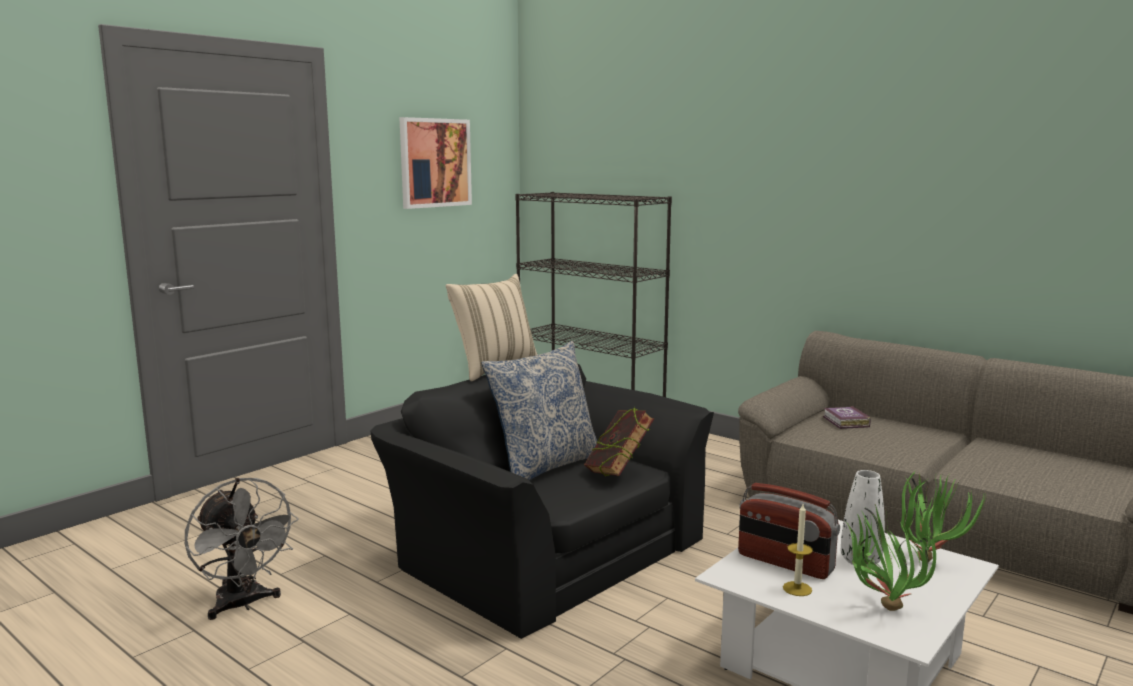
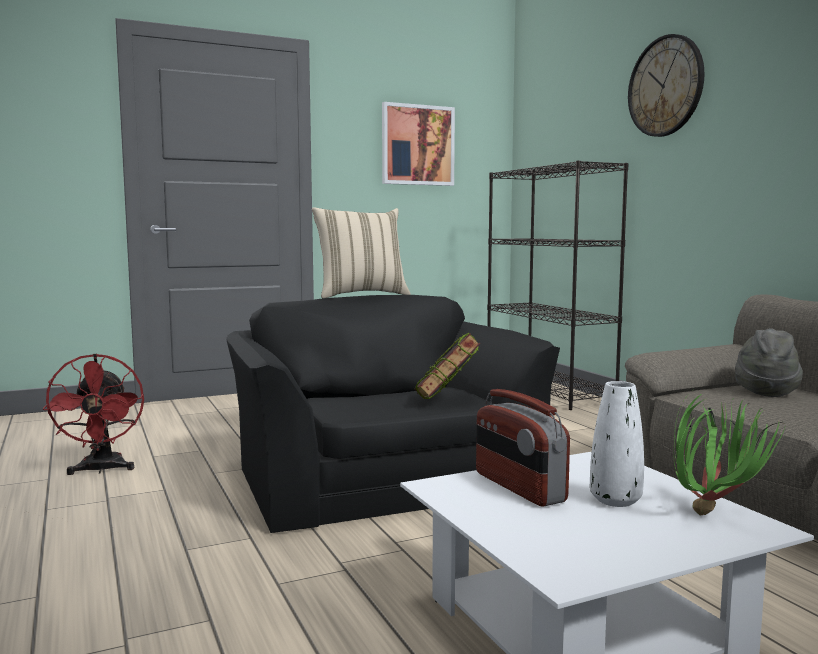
camera: 25 degrees right, 5 degrees down
grey fan [185,478,298,620] -> red fan [42,354,144,475]
pillow [481,341,598,480] -> none
candle [783,504,813,596] -> none
book [823,406,871,429] -> grey hat [735,328,803,397]
potted plant [845,505,936,611] -> none
none -> wall clock [628,34,704,137]

